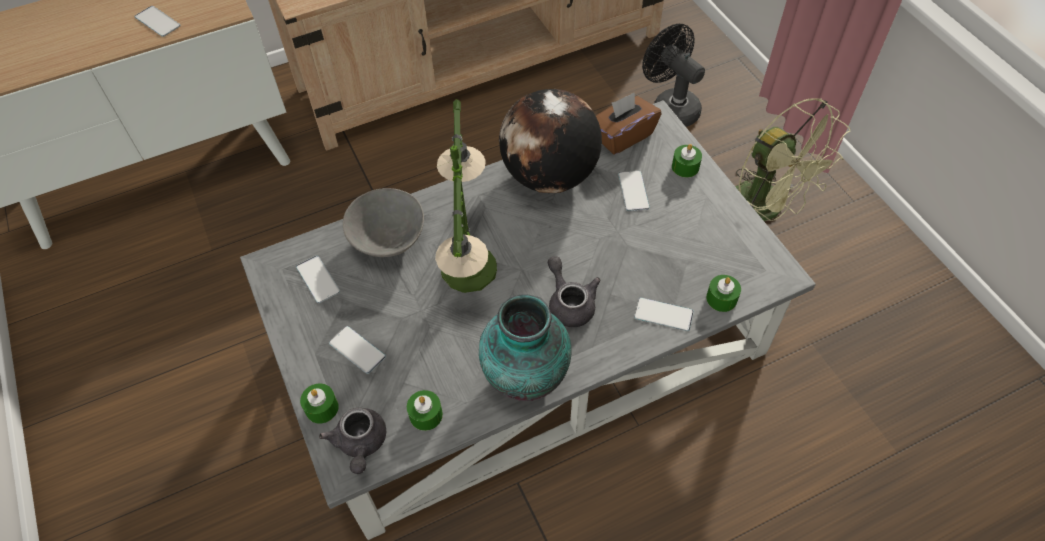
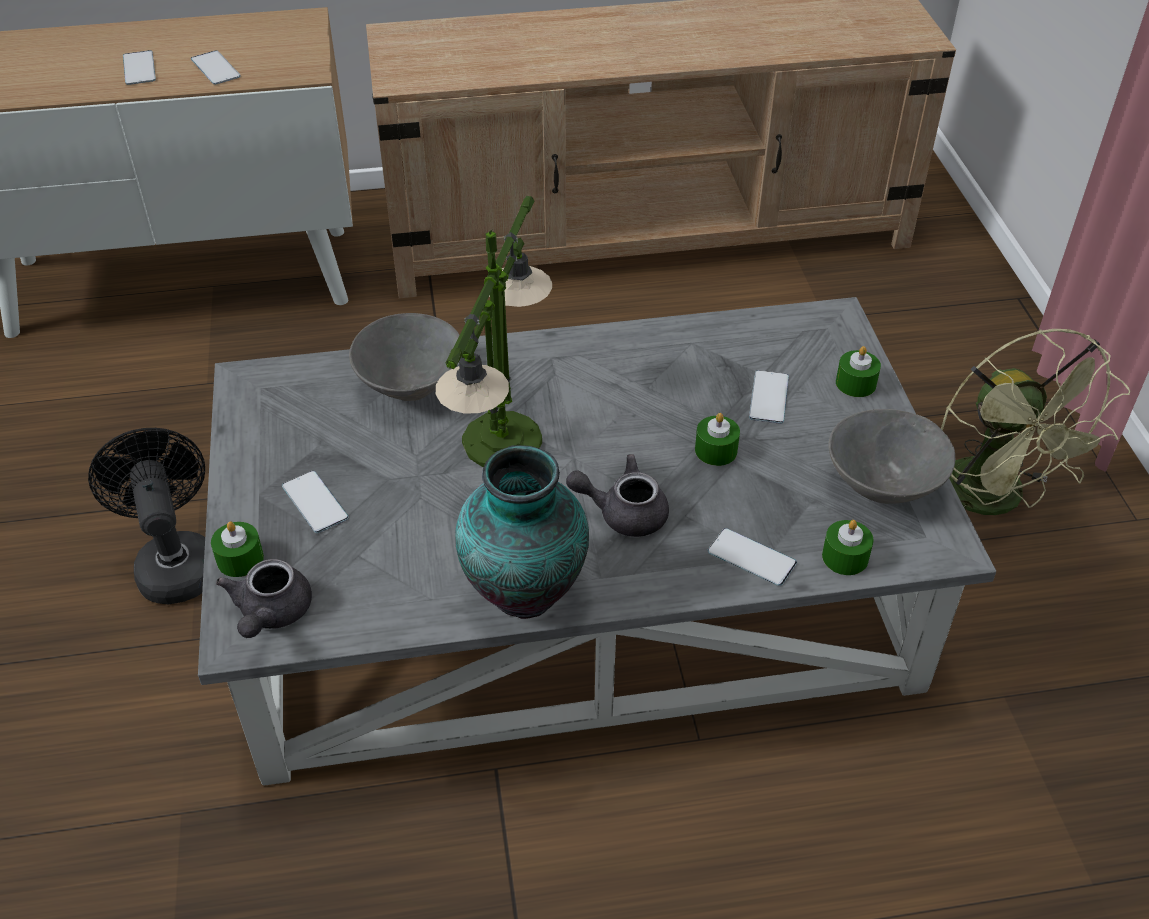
camera: 15 degrees right, 10 degrees down
phone [296,256,340,303] -> phone moved to [123,50,156,85]
green candle [407,390,443,431] -> green candle moved to [695,413,740,466]
globe [499,89,602,193] -> none
grey teapot [548,256,600,327] -> grey teapot turned 75 degrees counterclockwise [566,454,669,537]
brown tissue box [596,92,662,155] -> none
black fan [642,24,705,127] -> black fan moved to [88,428,205,604]
none -> grey bowl [829,409,955,504]

